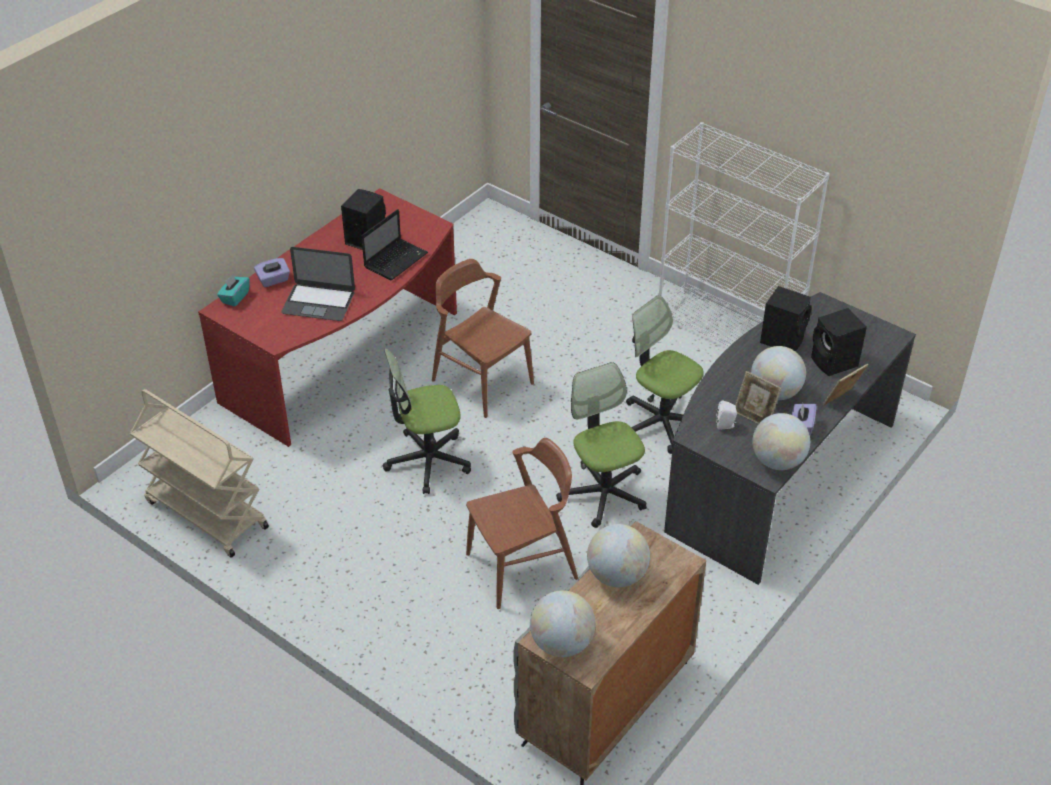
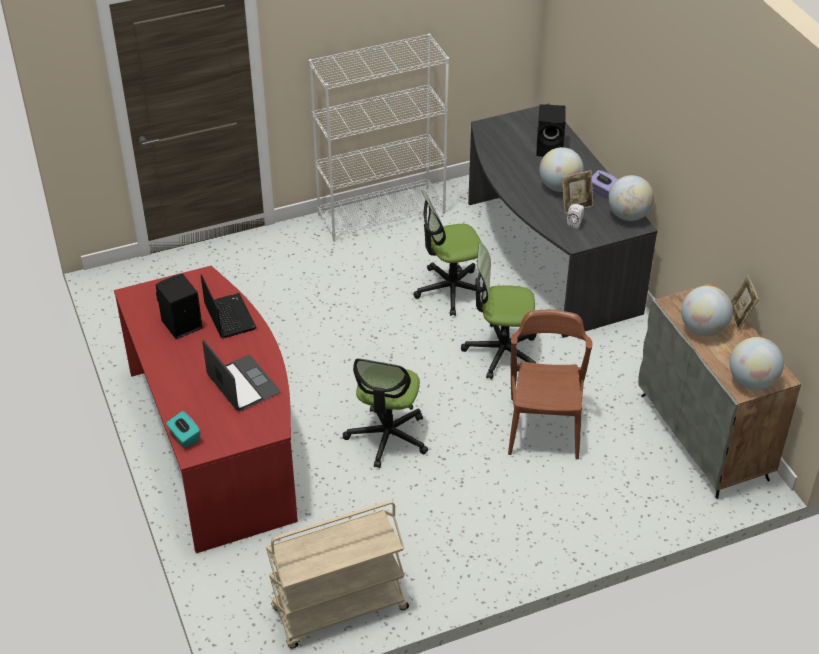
camera: 60 degrees left, 0 degrees up
purple tissue box [254,258,290,287] -> none
laptop [281,247,355,321] -> laptop turned 75 degrees counterclockwise [202,339,280,411]
brown chair [432,259,534,418] -> none
black speaker [760,286,812,351] -> none
picture frame [822,364,868,406] -> picture frame moved to [731,275,759,330]

